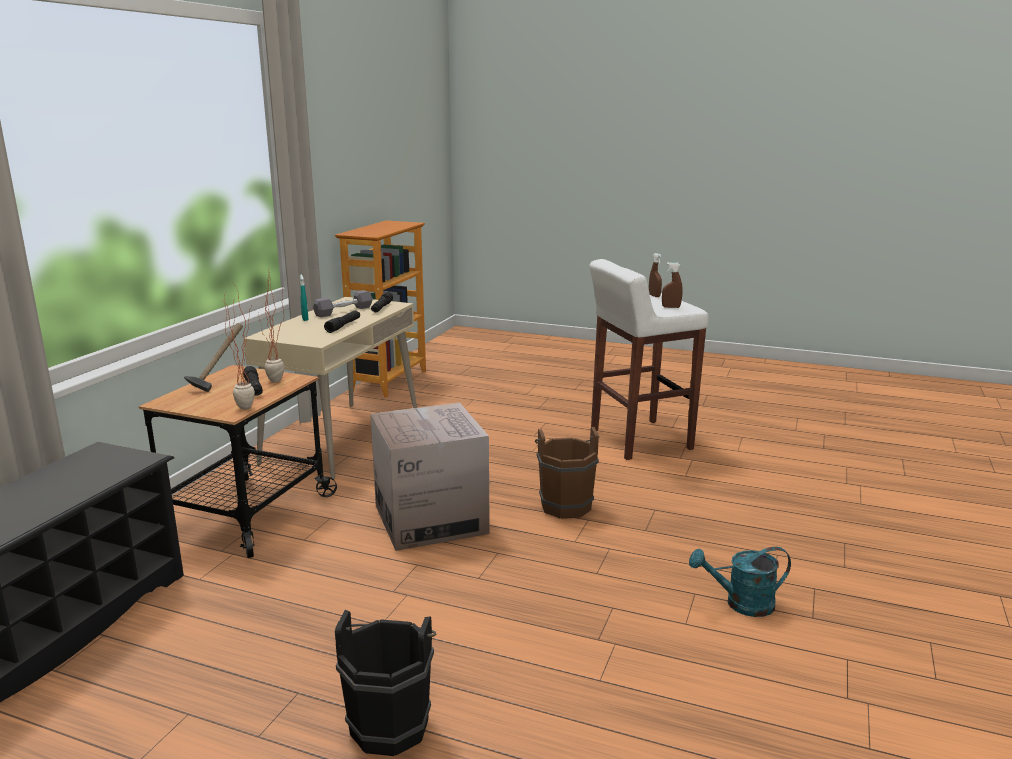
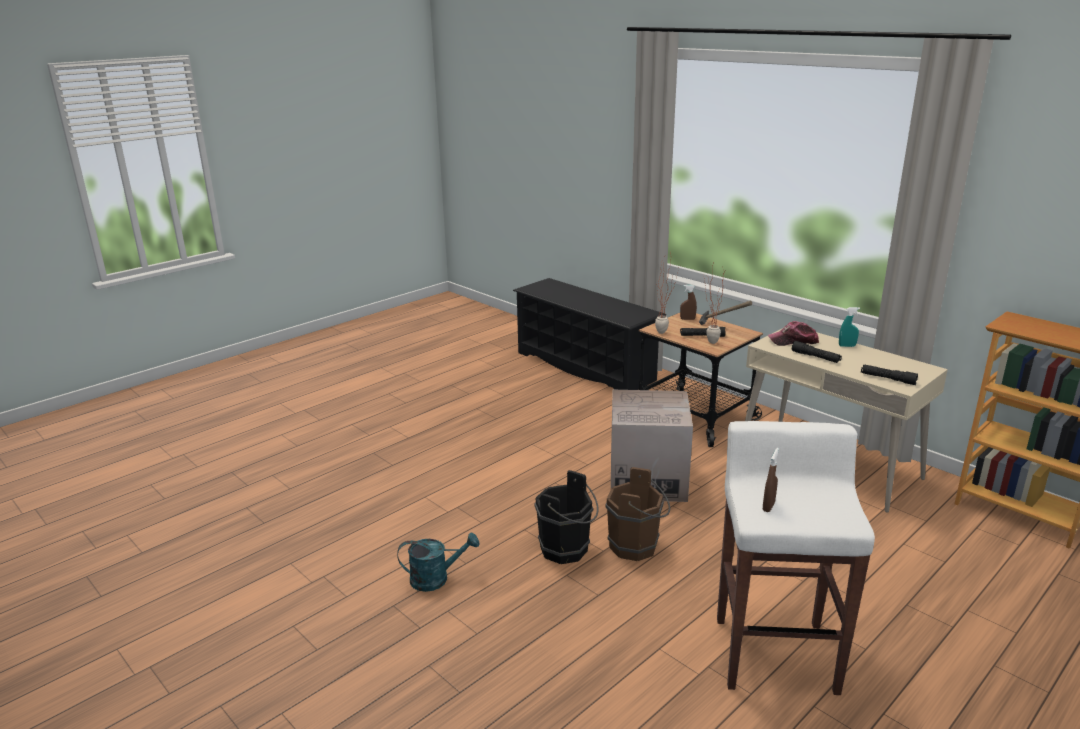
camera: 115 degrees right, 5 degrees up
grey dumbbell [313,290,373,318] -> none
black bucket [335,610,436,756] -> black bucket moved to [535,470,599,564]
brown spray bottle [649,253,662,297] -> brown spray bottle moved to [680,285,697,320]
turquoise watering can [689,547,791,617] -> turquoise watering can turned 60 degrees clockwise [397,532,479,592]
none -> cap [768,321,819,346]

